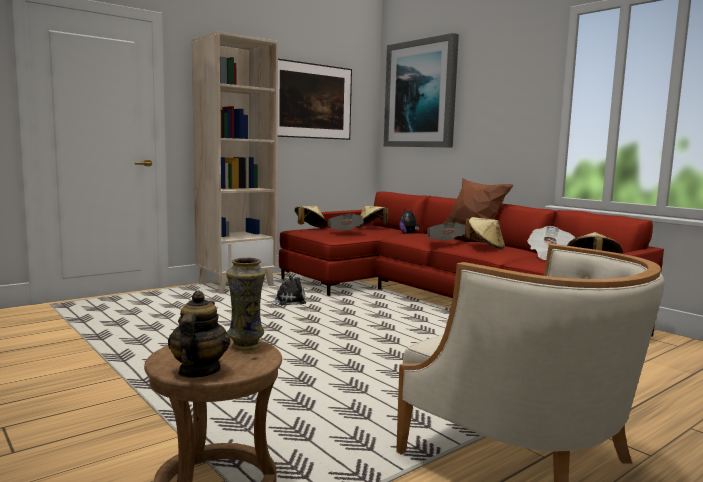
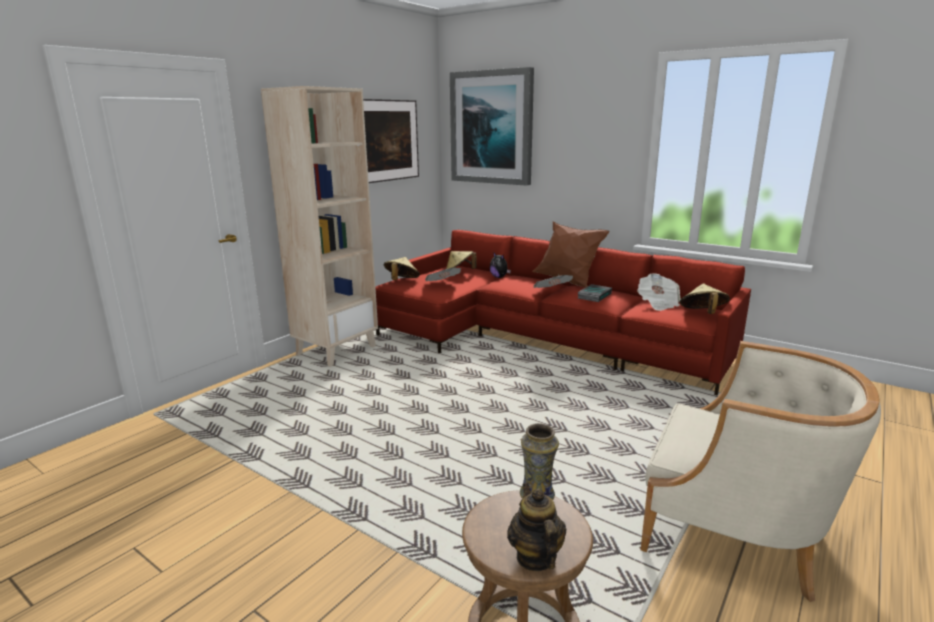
camera: 15 degrees left, 10 degrees up
plush toy [266,276,306,305] -> none
beige hat [465,217,505,249] -> book [578,284,612,302]

